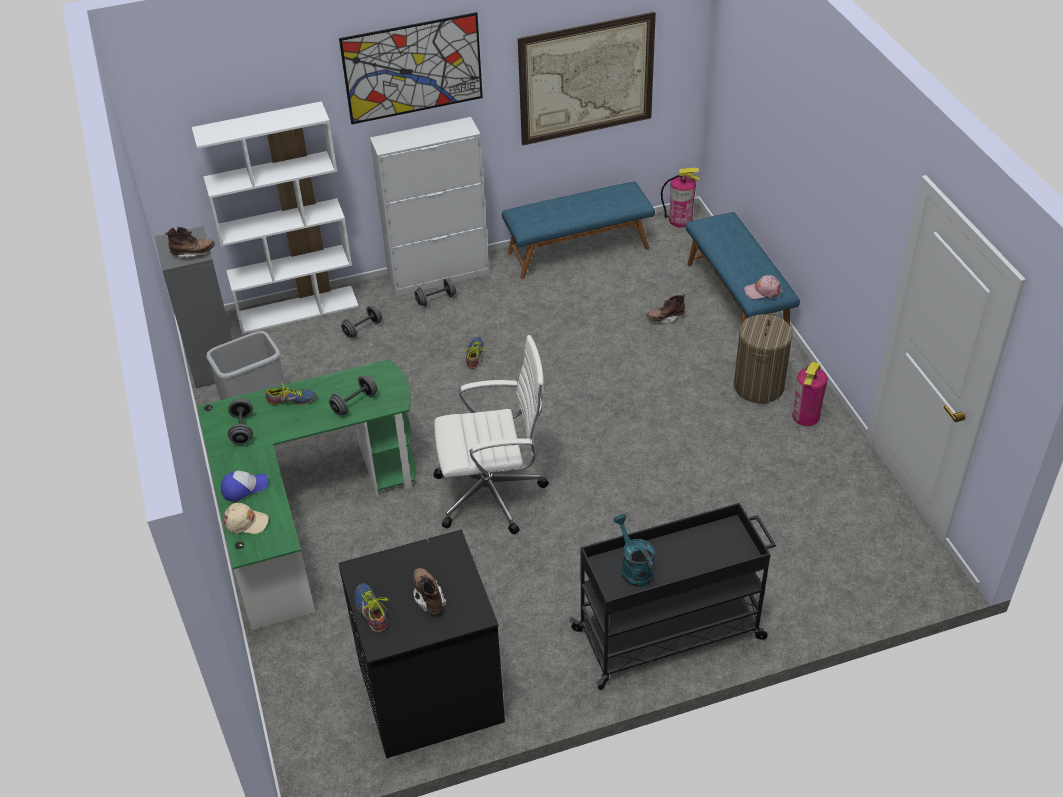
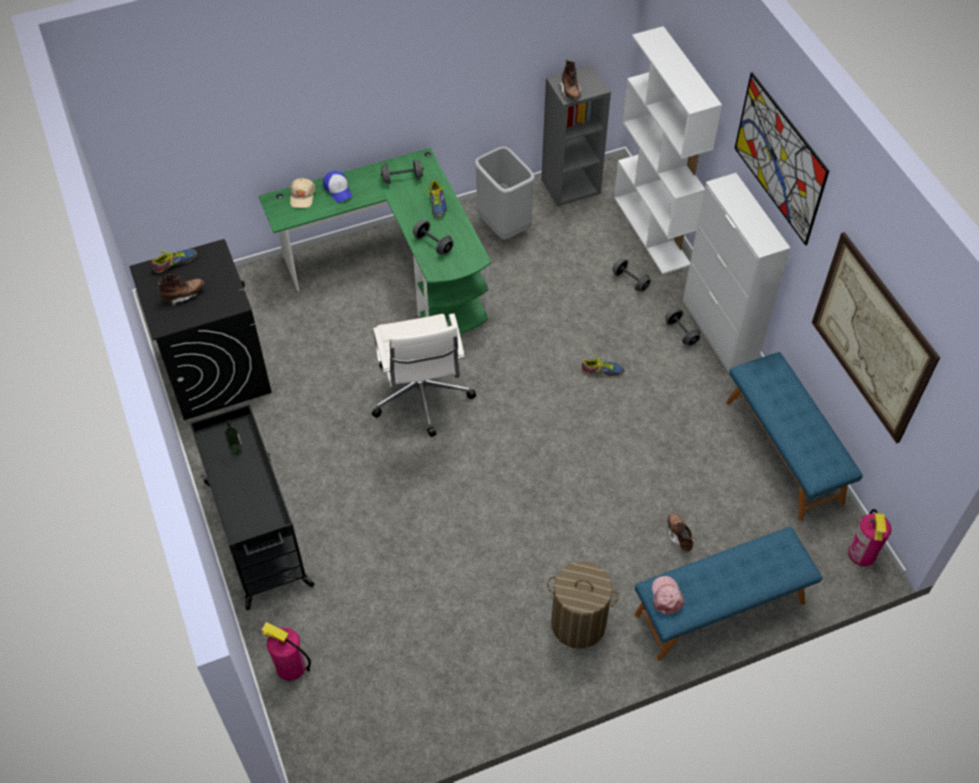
camera: 85 degrees right, 10 degrees up
turquoise watering can [613,514,655,587] -> bottle [224,419,243,455]
fire extinguisher [792,362,828,426] -> fire extinguisher moved to [262,622,311,681]

